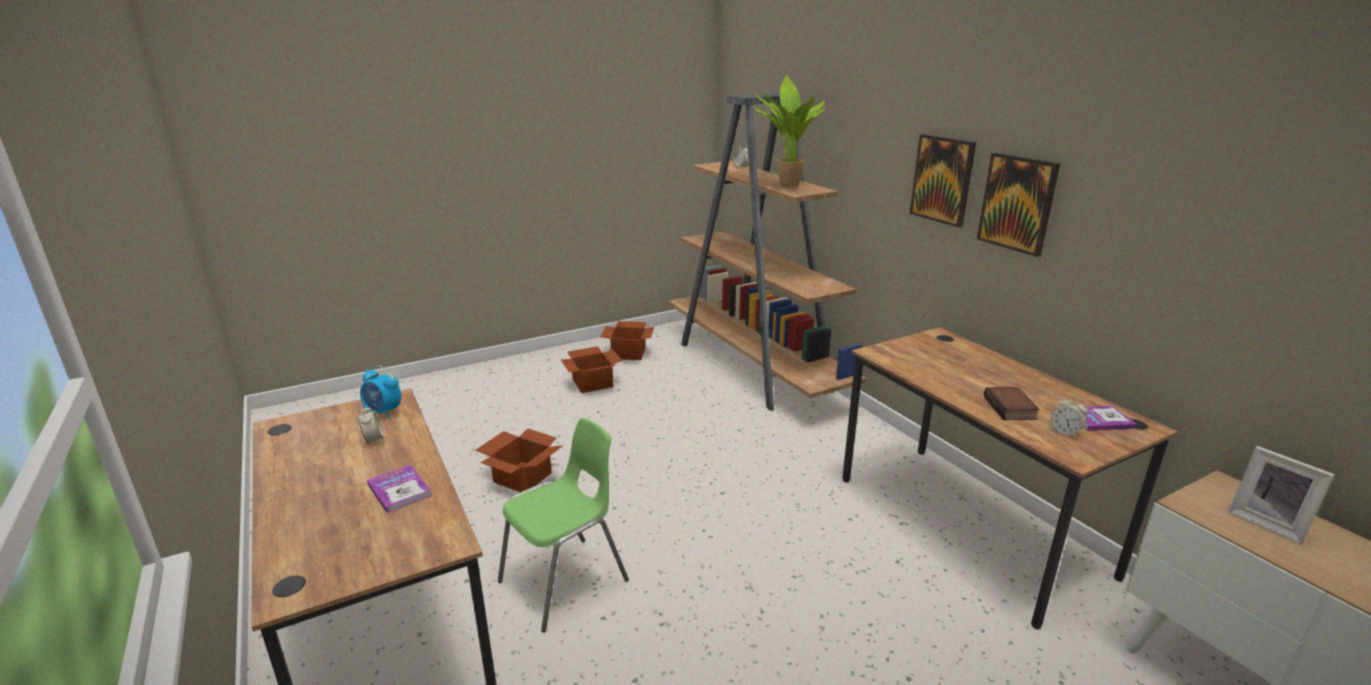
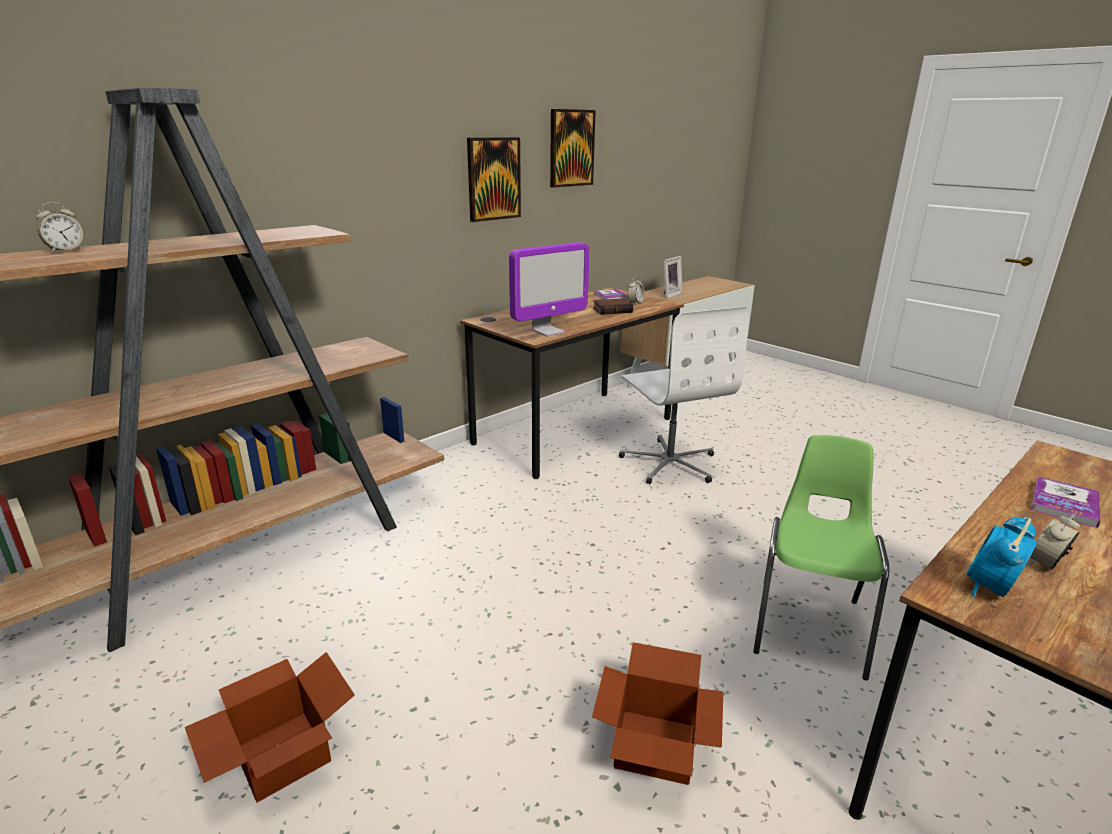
camera: 105 degrees left, 0 degrees up
alarm clock [360,365,401,418] -> alarm clock turned 150 degrees counterclockwise [967,517,1037,597]
green chair [498,418,629,633] -> green chair turned 75 degrees clockwise [753,435,889,680]
cardboard box [600,321,654,360] -> none
potted plant [753,75,826,188] -> none
picture [910,134,976,228] -> picture moved to [550,109,596,188]
none -> monitor [509,242,589,336]
none -> white office chair [619,307,749,484]

